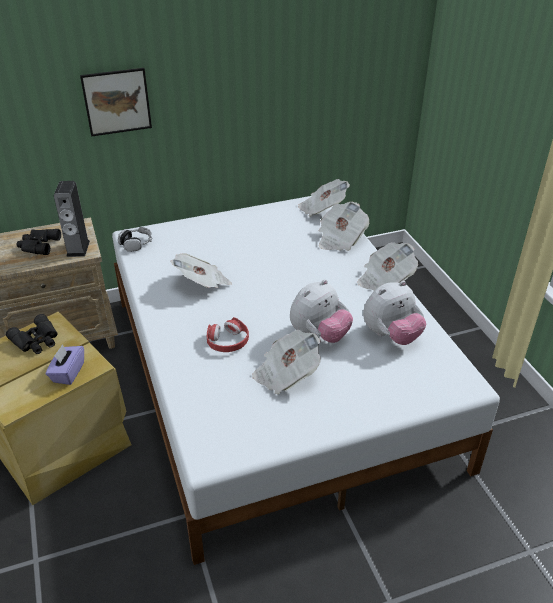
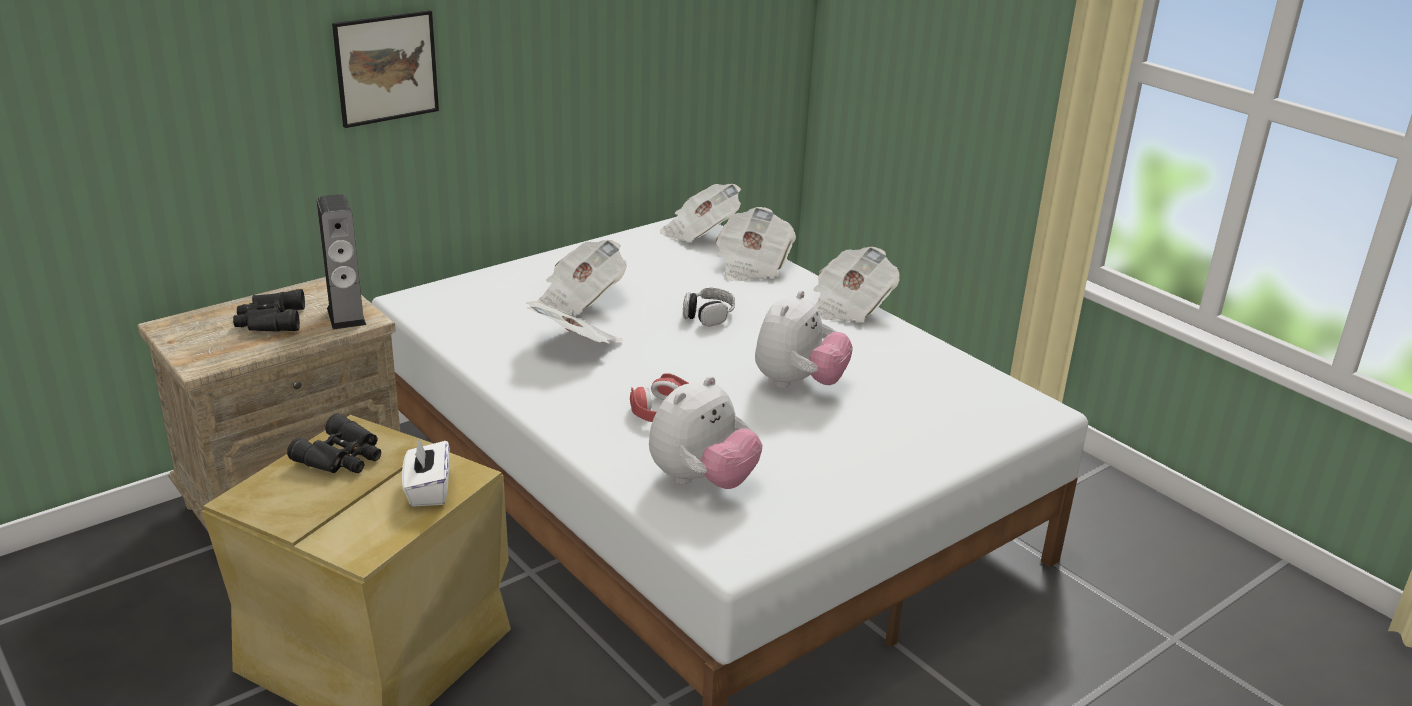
camera: 20 degrees left, 10 degrees down
purple tissue box [46,344,84,385] -> white tissue box [402,439,449,507]
headphones [118,227,152,252] -> headphones moved to [683,288,735,326]
newspaper [252,330,321,395] -> newspaper moved to [537,240,627,314]
plush toy [363,281,426,345] -> plush toy moved to [649,376,763,489]

